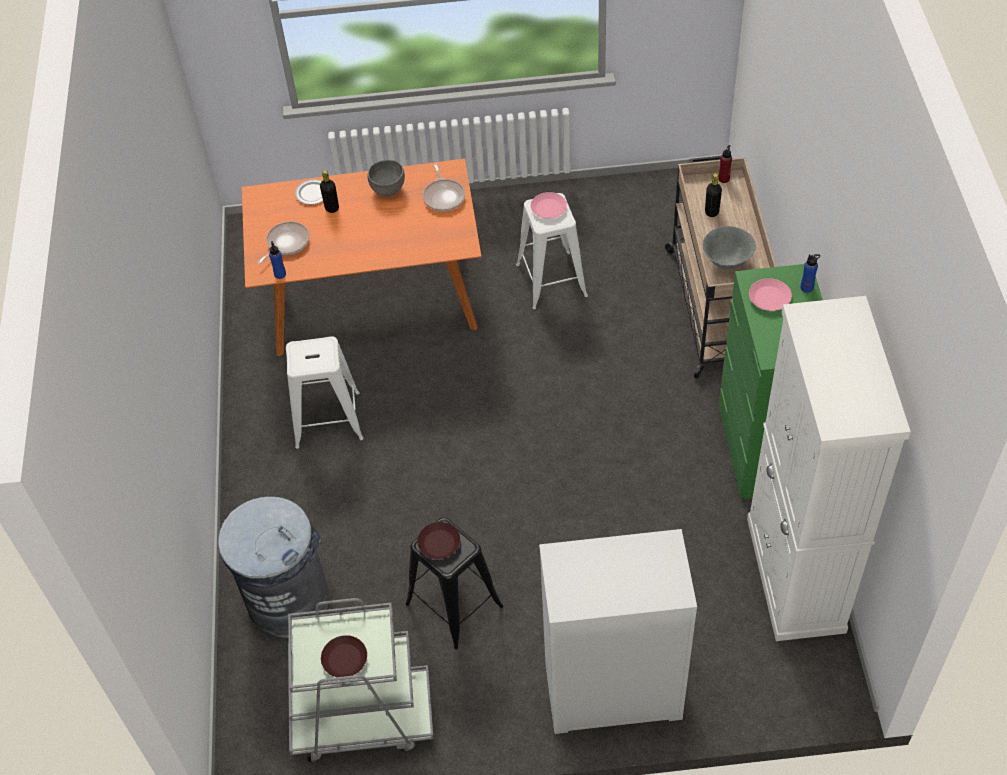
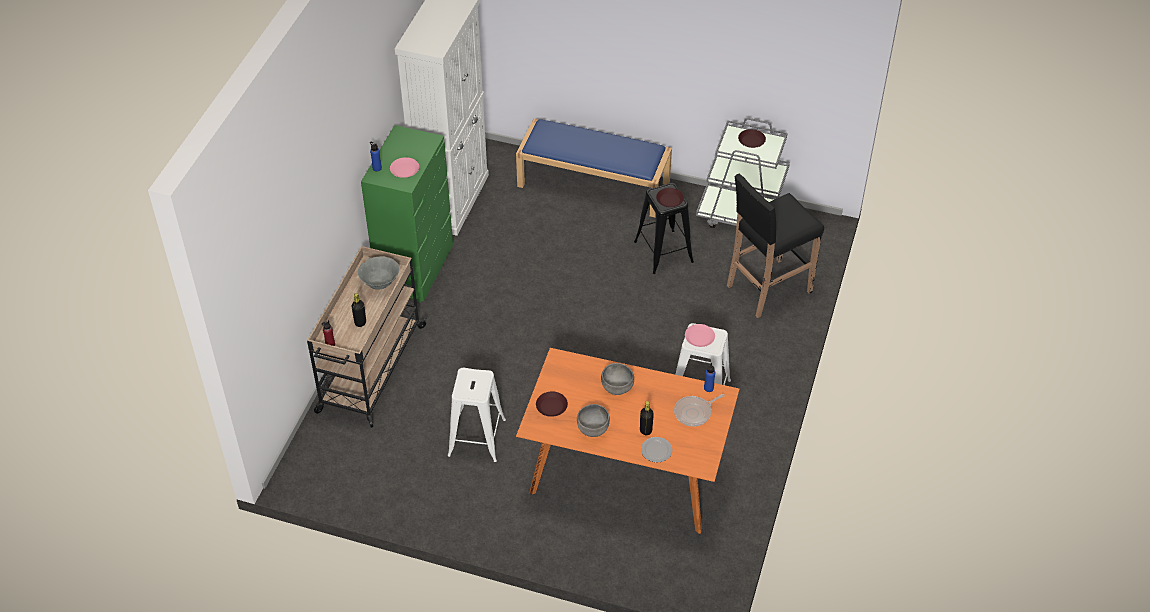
camera: 160 degrees left, 5 degrees down
grey trash can [218,496,329,638] -> black stool [727,174,824,318]
frying pan [423,164,465,212] -> brown plate [536,391,568,417]
pink plate [531,192,567,219] -> pink plate moved to [685,324,715,347]
white dresser [539,529,697,734] -> blue bench [516,119,672,218]
none -> grey bowl [601,363,634,395]

